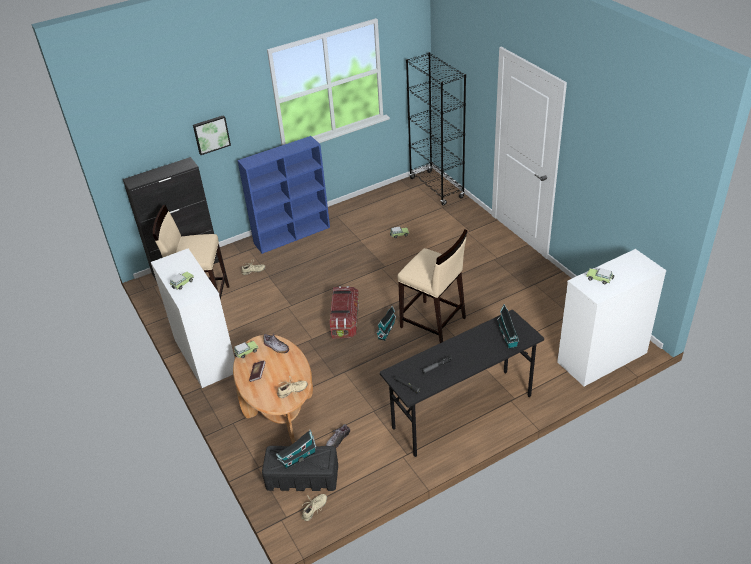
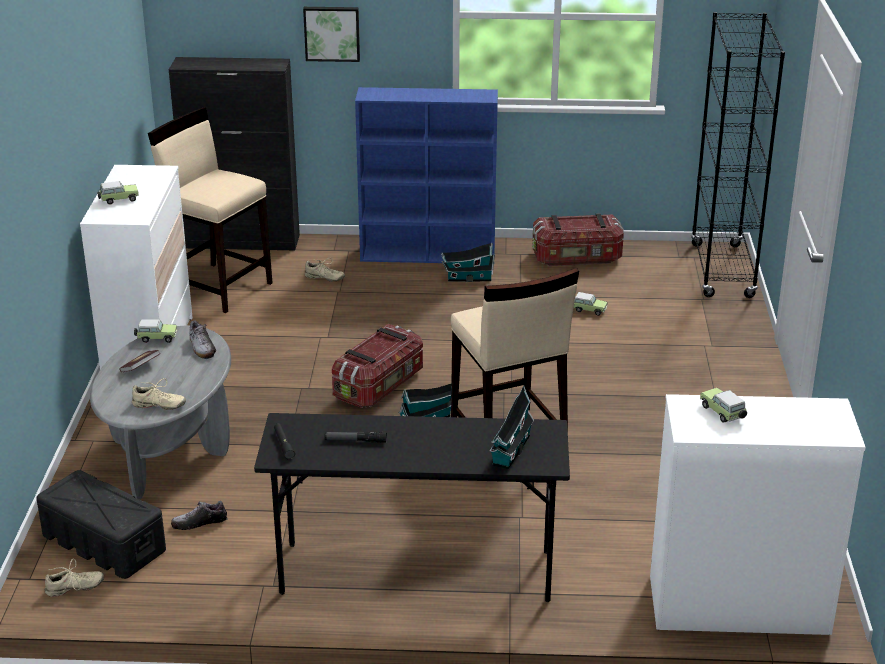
camera: 30 degrees right, 10 degrees down
brown coffee table [233,334,313,444] -> grey coffee table [90,326,231,500]
toy house [276,430,316,469] -> toy house moved to [441,242,495,282]
none -> storage box [532,213,624,266]

